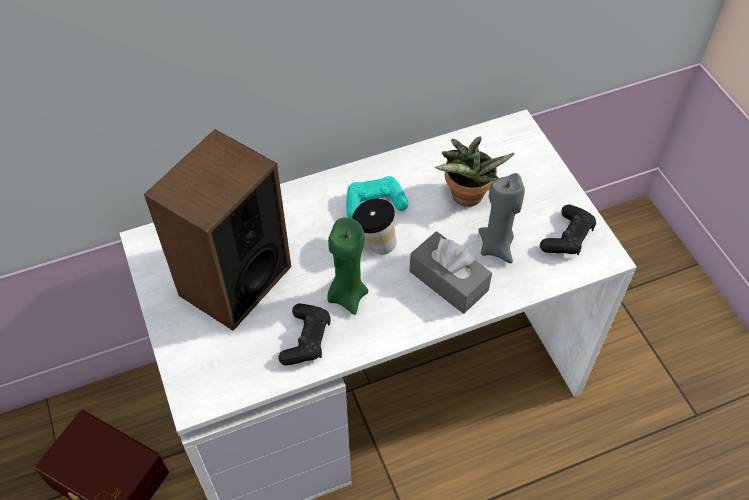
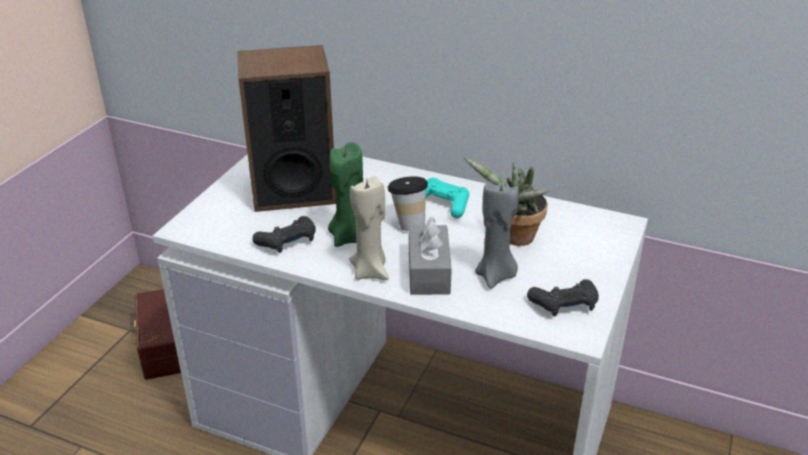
camera: 45 degrees right, 20 degrees down
none -> beige candle [349,176,389,280]

